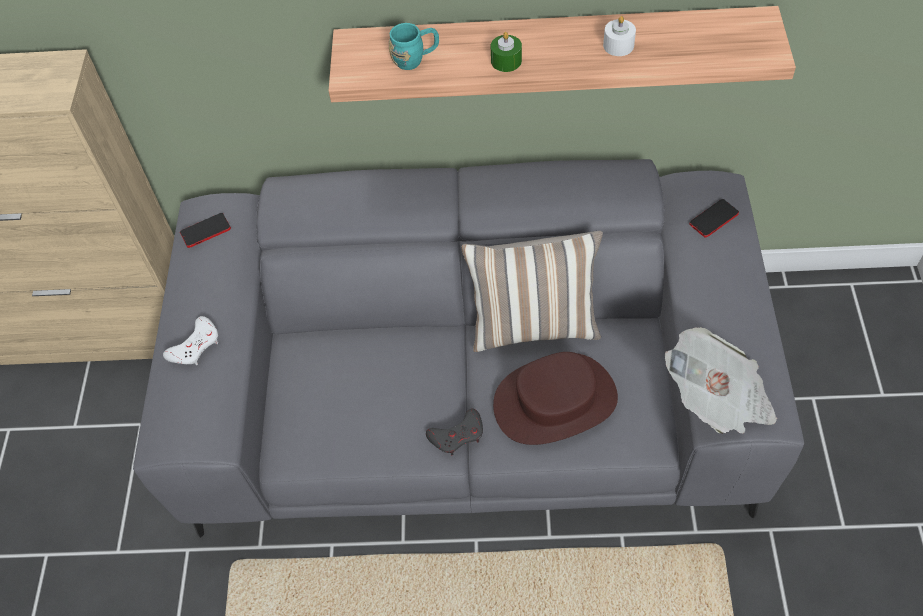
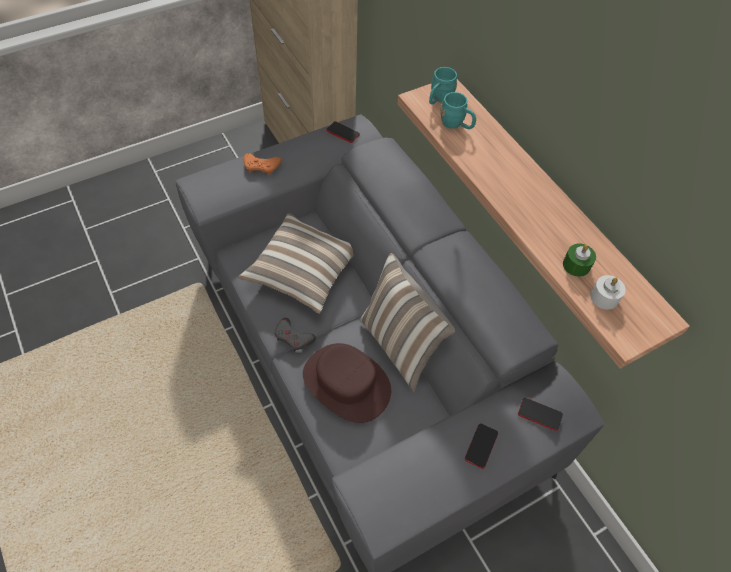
camera: 55 degrees right, 0 degrees up
white game controller [163,316,218,365] -> orange game controller [244,153,282,175]
green candle [490,32,522,72] -> green candle moved to [563,243,596,277]
white candle [603,16,636,56] -> white candle moved to [590,275,626,310]
newspaper [665,327,777,434] -> none
none -> pillow [238,213,354,314]
none -> turquoise mug [429,67,457,105]
none -> phone [465,423,498,469]

